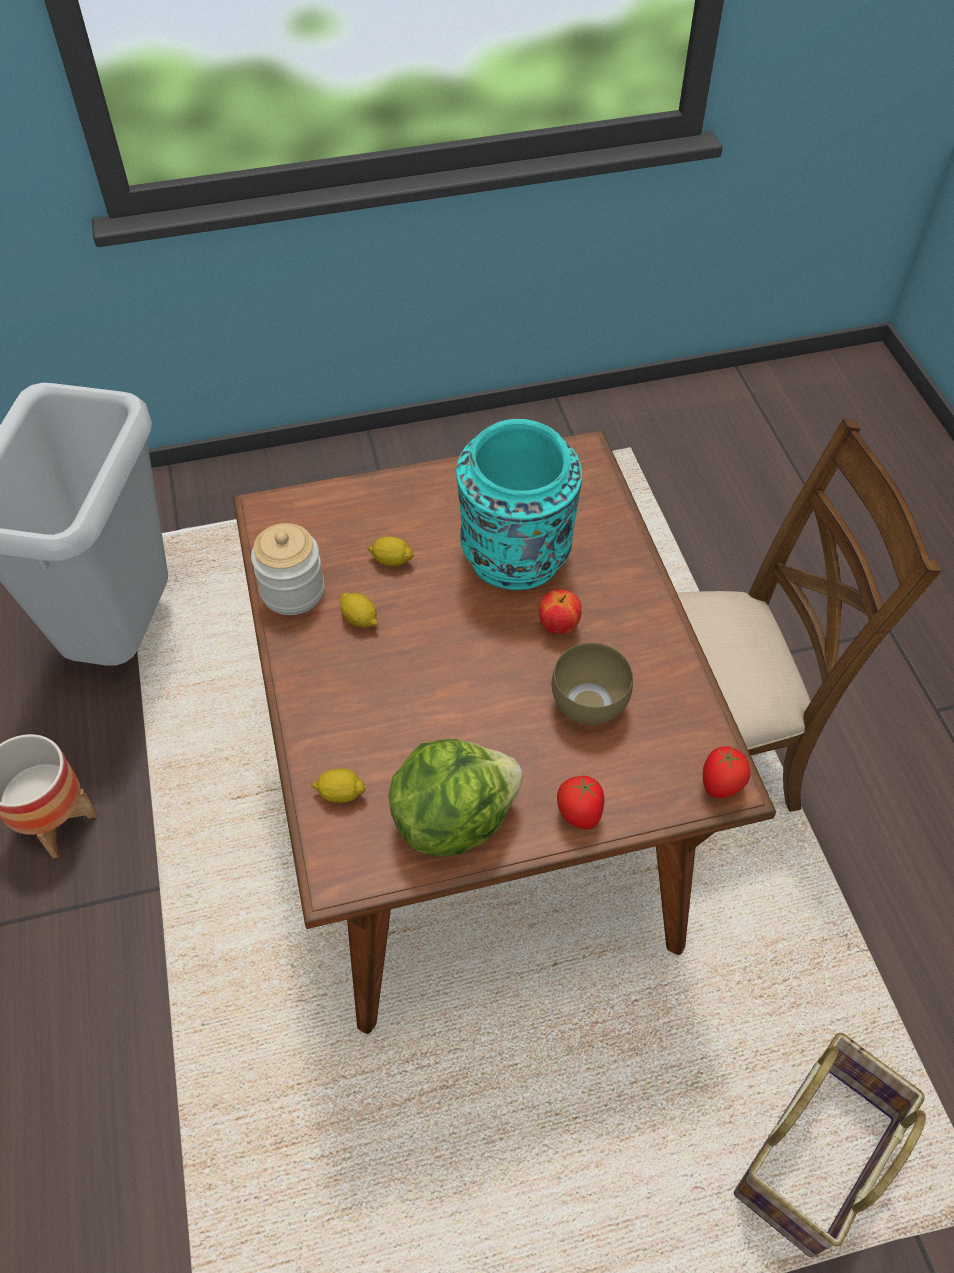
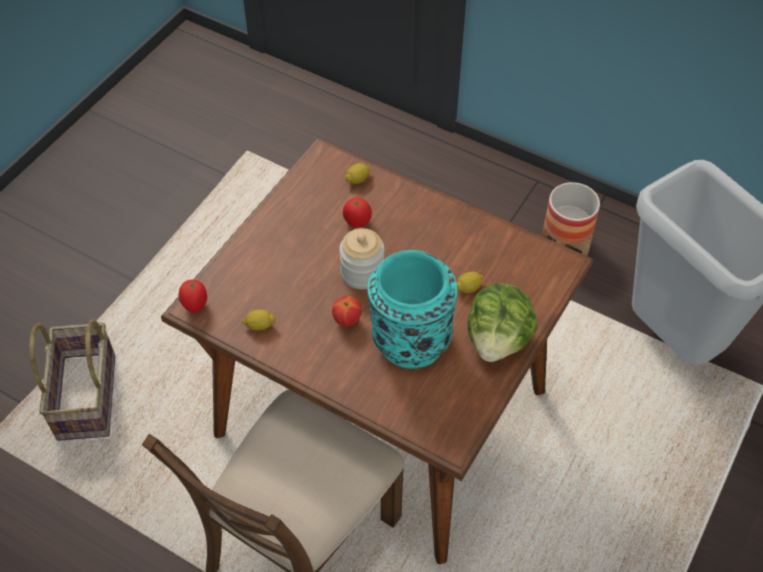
camera: 135 degrees right, 0 degrees up
jar [251,523,325,615] -> jar moved to [339,228,384,289]
lemon [340,593,378,628] -> lemon moved to [242,309,276,331]
lettuce [389,739,523,857] -> lettuce moved to [468,283,538,362]
brown bowl [552,643,633,725] -> none
tomato [557,776,604,829] -> tomato moved to [343,197,372,228]

